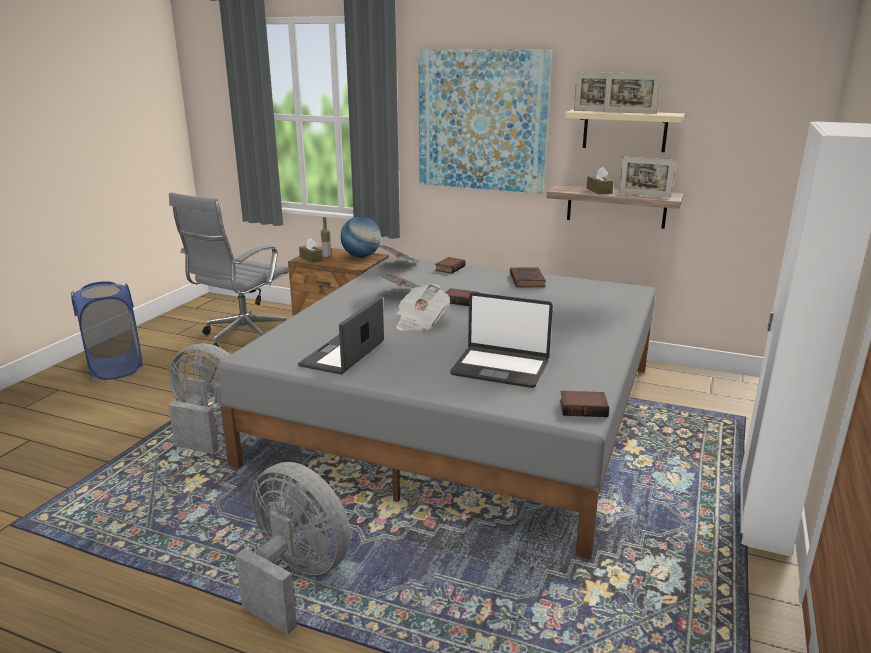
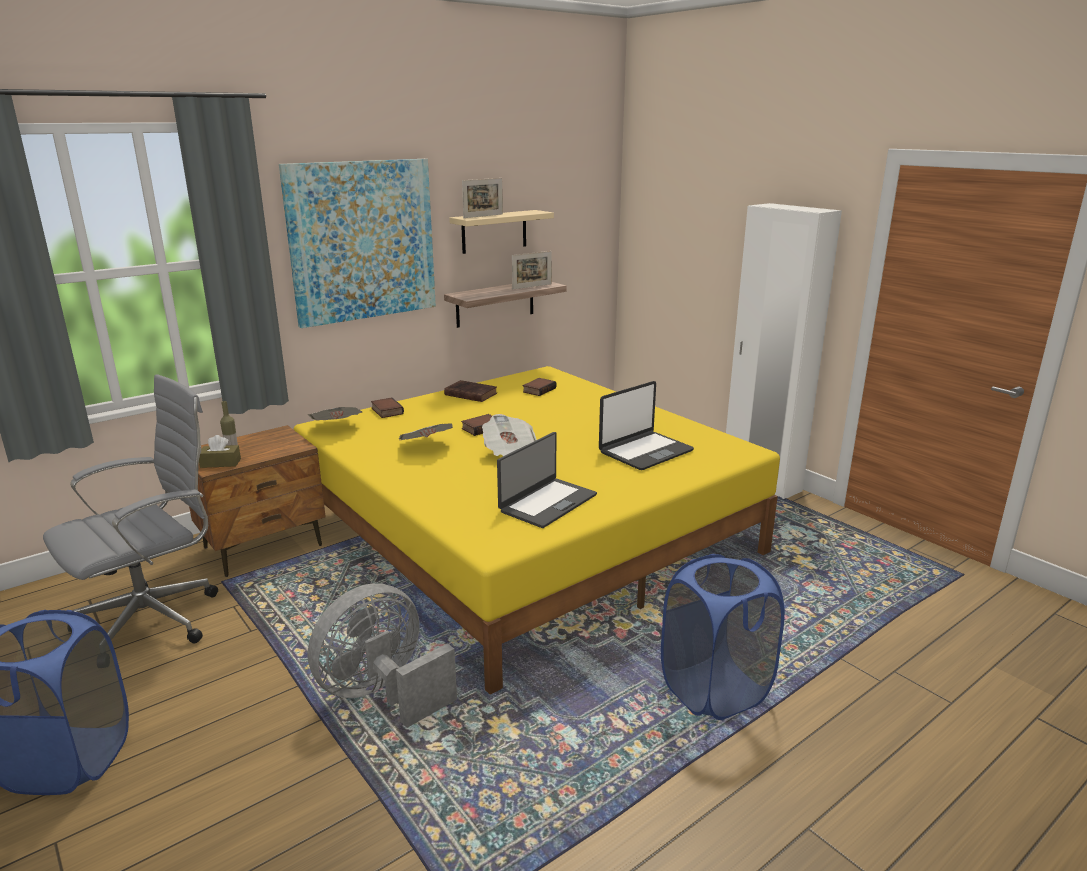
camera: 60 degrees left, 0 degrees up
grey office chair [169,192,289,347] -> grey office chair turned 105 degrees counterclockwise [43,374,218,644]
grey bed [218,256,656,560] -> yellow bed [293,366,780,695]
grey fan [235,462,351,635] -> blue laundry basket [661,554,785,720]
laptop [298,296,384,375] -> laptop turned 105 degrees counterclockwise [497,432,597,528]
globe [341,216,381,257] -> none
book [560,391,609,417] -> book moved to [523,378,557,396]
brown tissue box [587,166,613,194] -> none
picture frame [603,73,661,114] -> none

